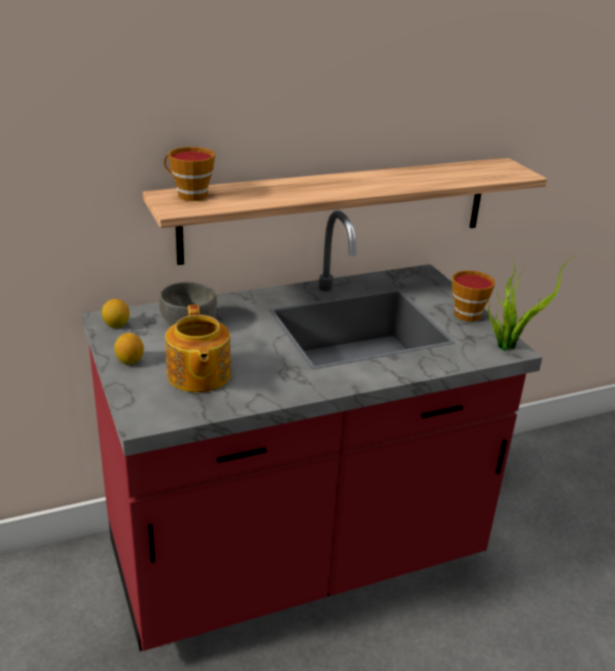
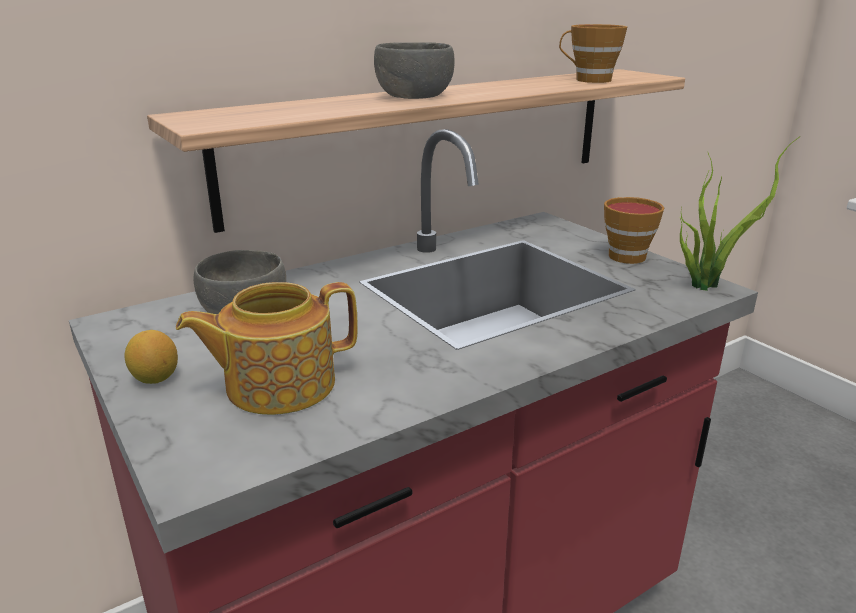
camera: 10 degrees left, 5 degrees down
lemon [102,299,130,328] -> none
cup [164,147,215,201] -> cup moved to [559,24,627,83]
teapot [165,304,231,393] -> teapot turned 90 degrees clockwise [176,282,358,415]
none -> grey bowl [374,42,455,99]

